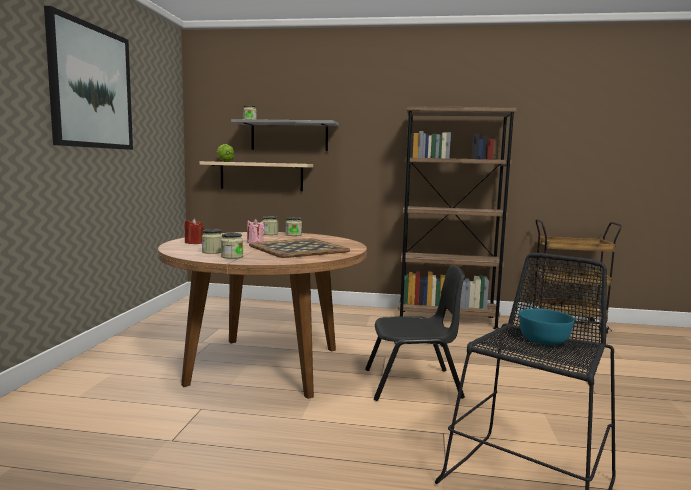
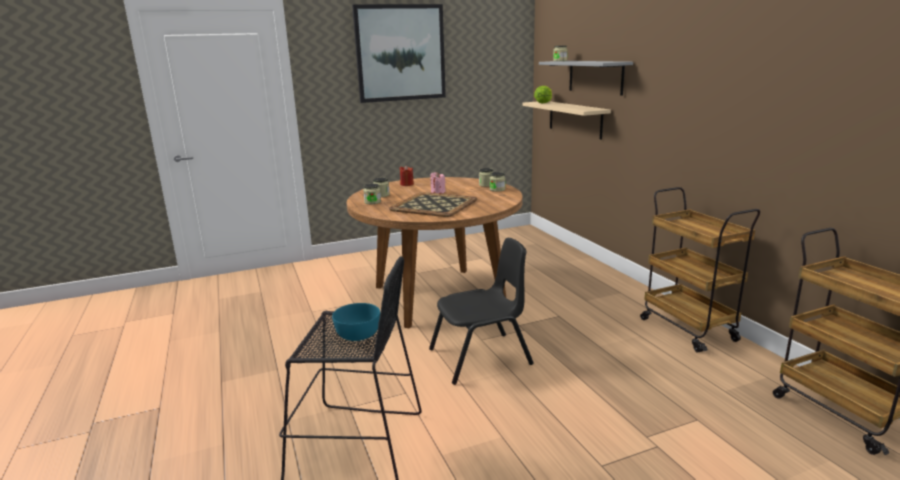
camera: 60 degrees right, 10 degrees up
black chair [365,265,465,401] -> black chair turned 75 degrees counterclockwise [429,238,534,385]
brown bookcase [399,106,517,330] -> brown cart [640,187,760,353]

